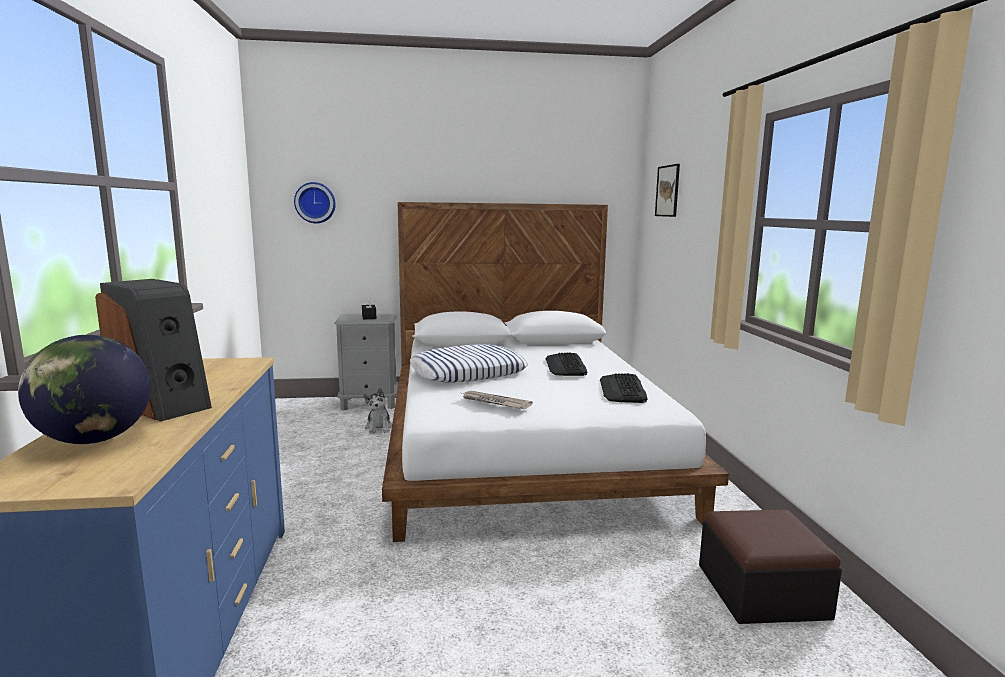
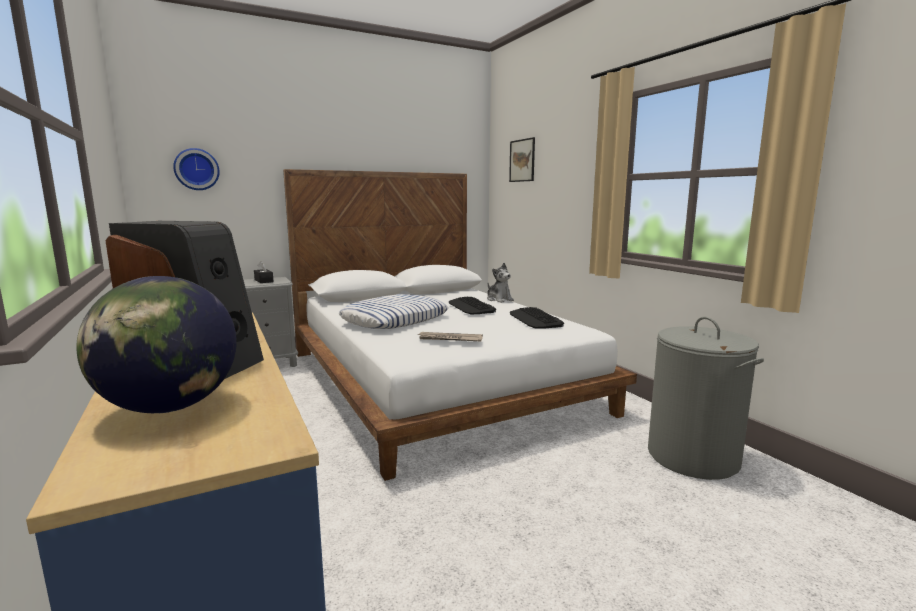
camera: 20 degrees left, 0 degrees up
plush toy [364,388,392,434] -> plush toy moved to [487,263,514,303]
ottoman [699,510,842,624] -> grey laundry basket [648,317,764,480]

